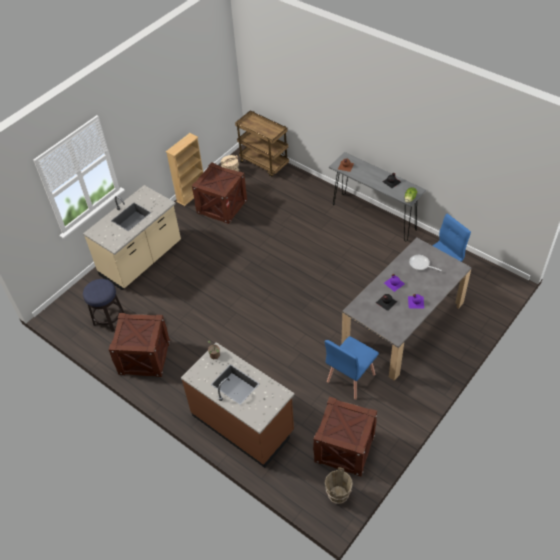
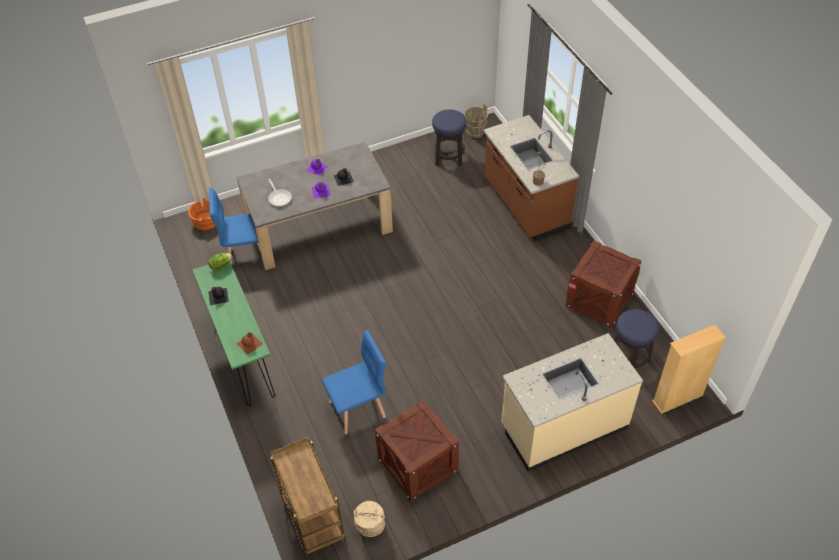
camera: 155 degrees left, 0 degrees up
beige bookcase [166,133,203,206] -> beige bookcase moved to [652,325,726,414]
crate [313,397,377,477] -> stool [432,109,466,167]
blue chair [325,336,379,400] -> blue chair moved to [322,330,386,434]
grey console table [329,152,426,241] -> green console table [192,262,275,407]
none -> orange bucket [188,198,216,231]

